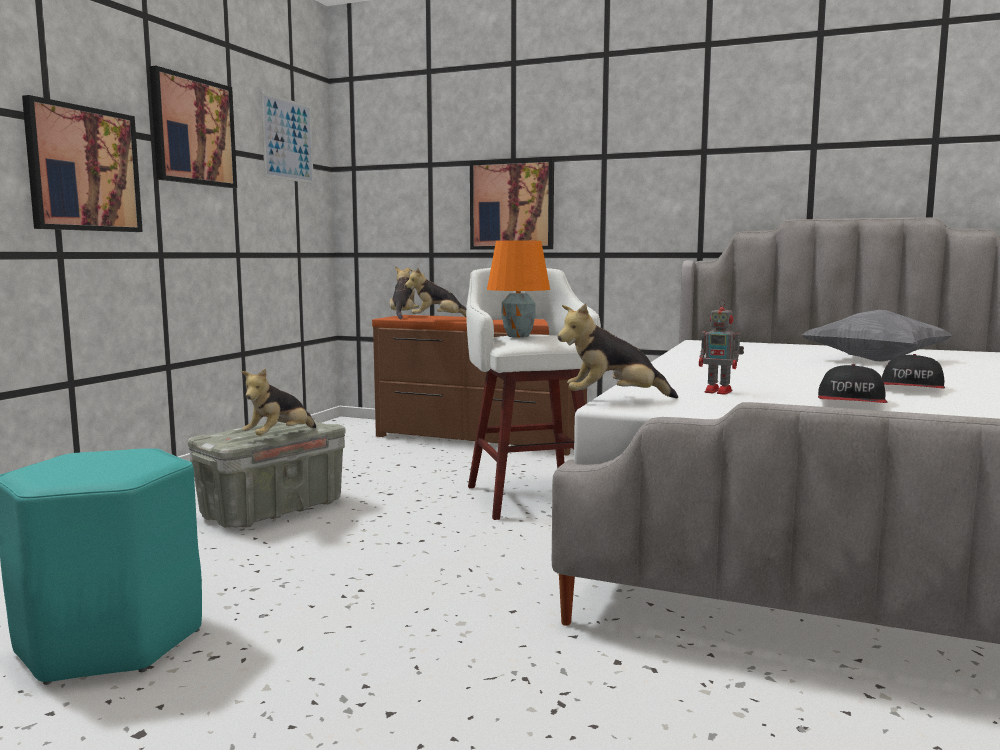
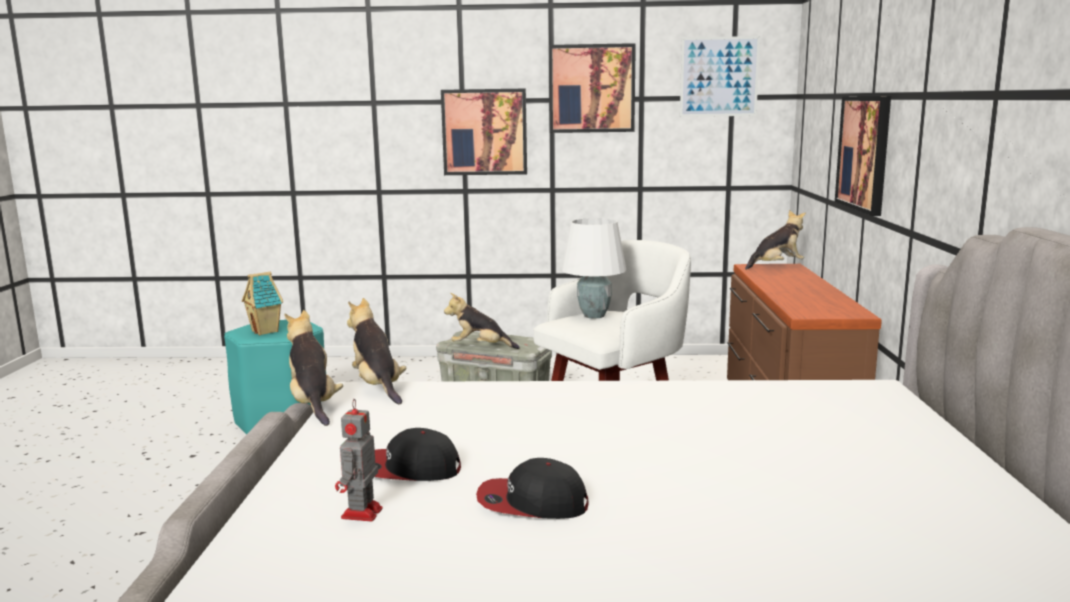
camera: 70 degrees right, 5 degrees up
plush toy [405,267,466,317] -> plush toy moved to [284,310,343,426]
orange table lamp [487,240,550,338] -> white table lamp [562,218,626,319]
toy robot [699,299,744,395] -> toy robot moved to [335,399,383,521]
grey pillow [802,310,953,362] -> none
none -> toy house [242,272,283,335]

